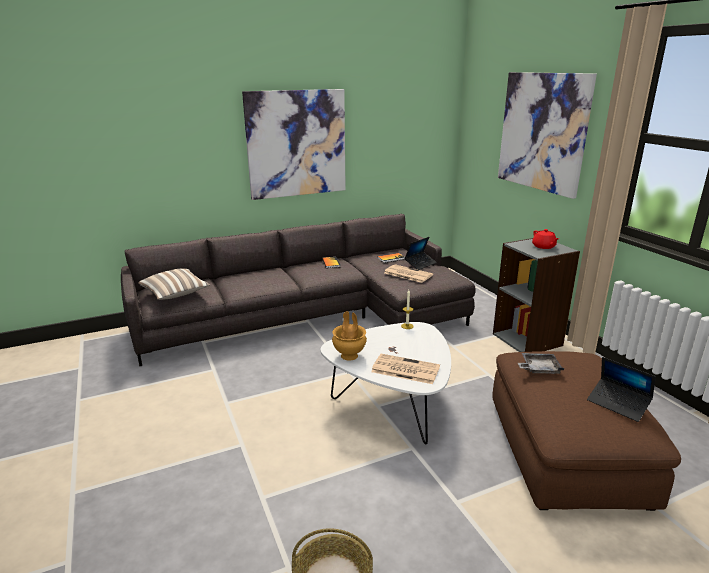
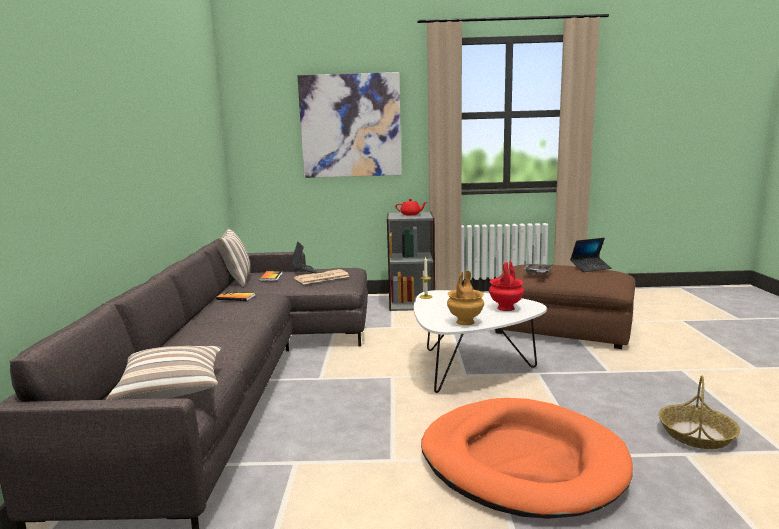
camera: 65 degrees left, 10 degrees down
picture [242,89,346,200] -> none
newspaper [371,354,440,384] -> red vase [489,261,524,311]
none -> pillow [217,229,251,288]
none -> orange dog bed [421,398,633,519]

